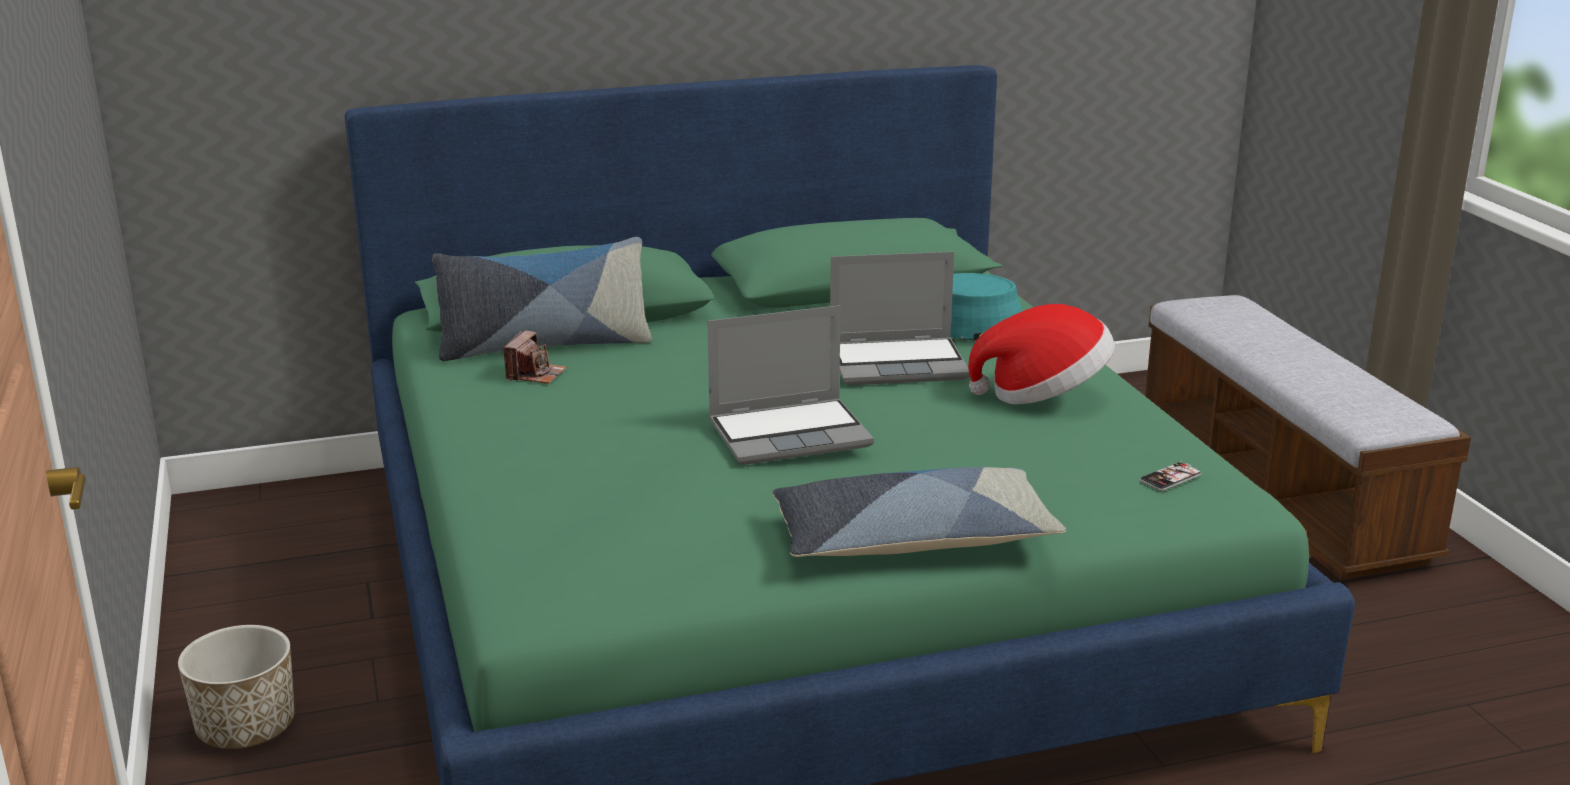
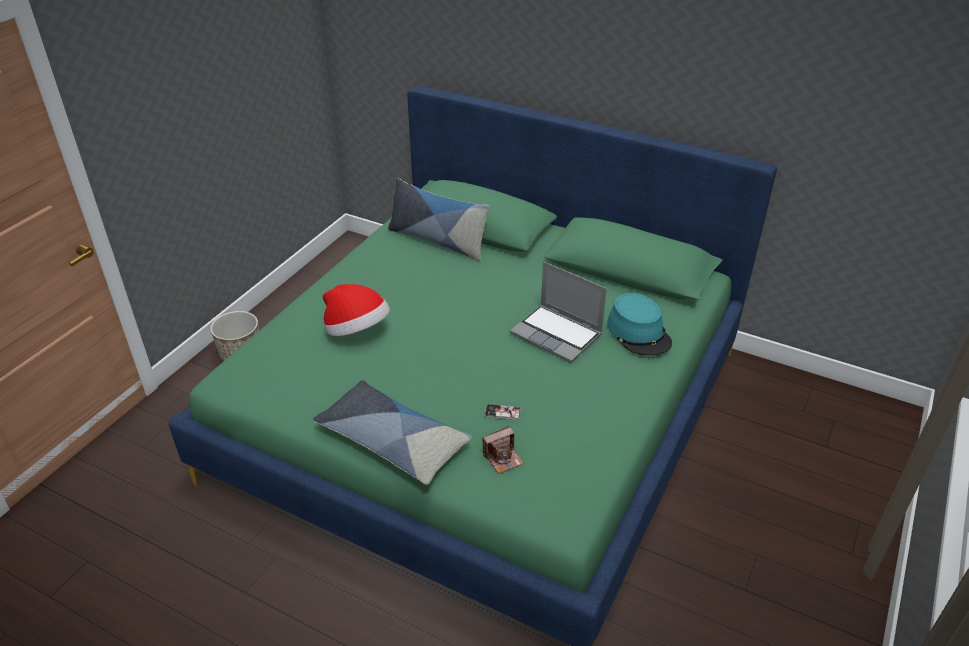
camera: 45 degrees right, 15 degrees up
camera [503,330,567,384] -> camera moved to [482,426,524,474]
laptop [708,305,874,465] -> none
hat [968,304,1115,404] -> hat moved to [323,284,390,336]
phone [1140,460,1202,491] -> phone moved to [485,404,521,420]
bench [1145,295,1471,580] -> none

